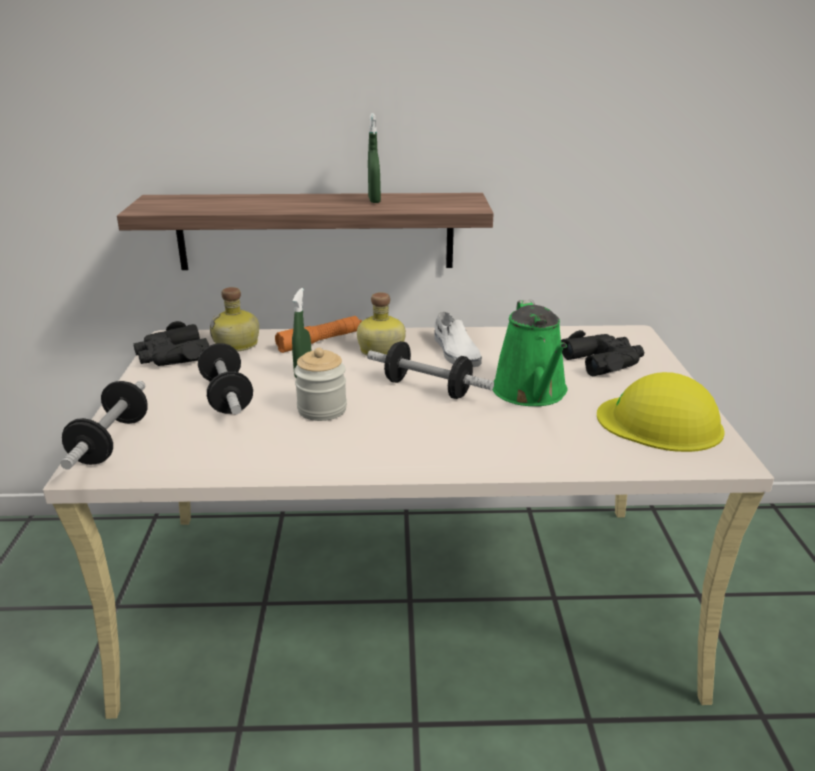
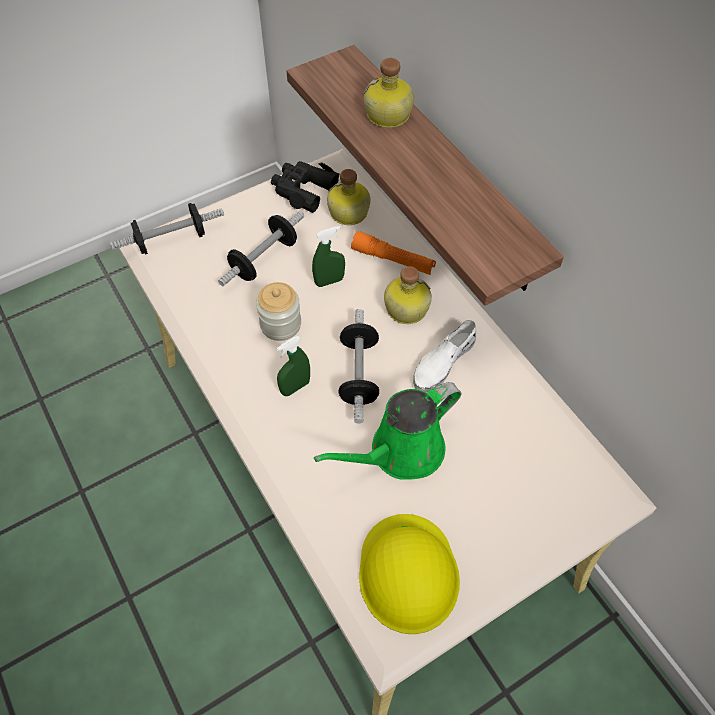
camera: 60 degrees right, 30 degrees up
green spray bottle [368,113,381,203] -> green spray bottle moved to [276,336,310,396]
black binoculars [561,330,644,376] -> none
none -> bottle [364,58,414,128]

